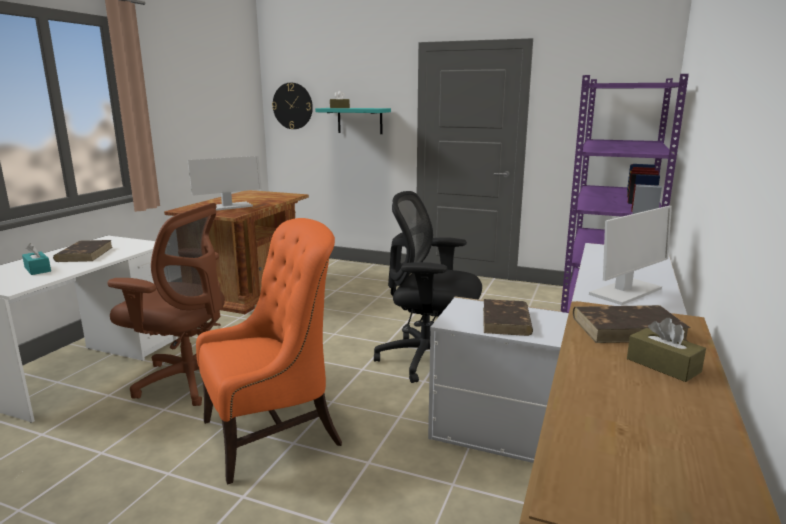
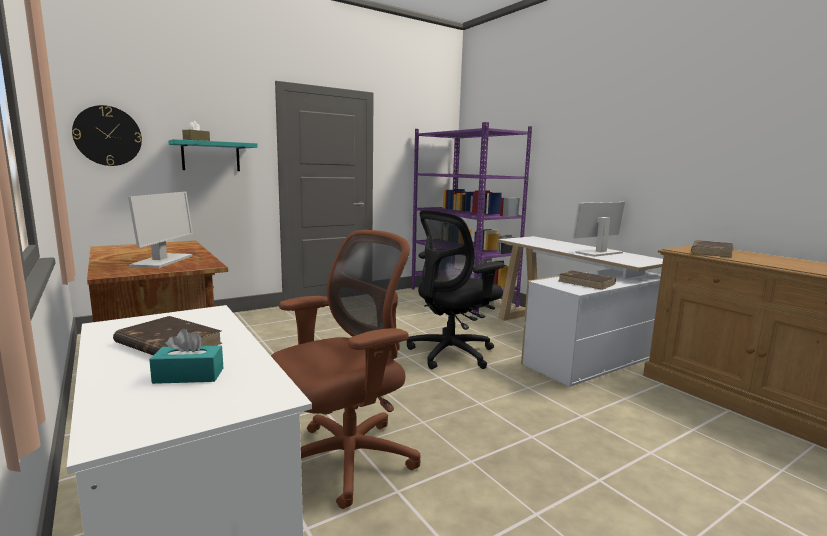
camera: 55 degrees left, 5 degrees down
orange chair [196,218,342,484] -> none
monitor [589,206,672,305] -> monitor turned 120 degrees counterclockwise [573,202,625,257]
brown tissue box [627,318,706,382] -> none

